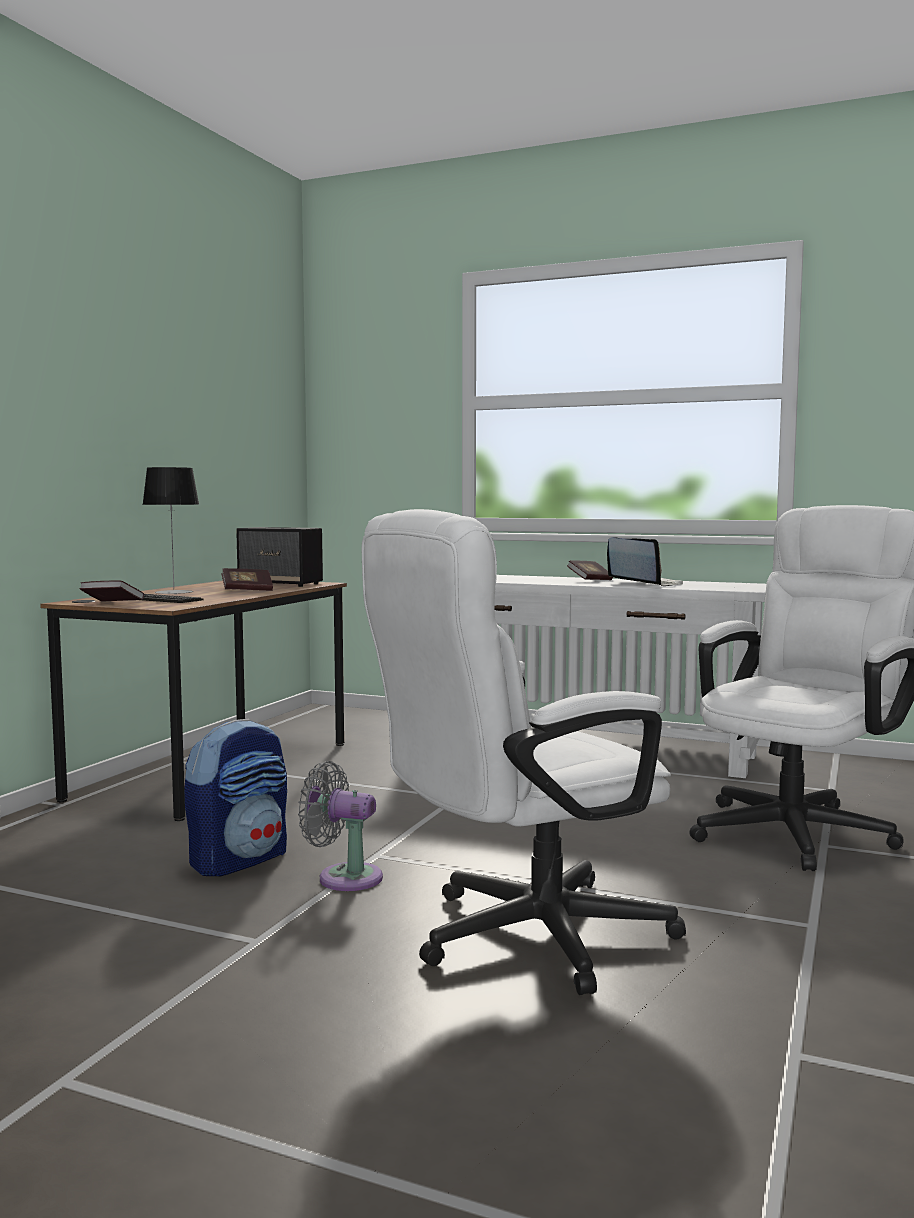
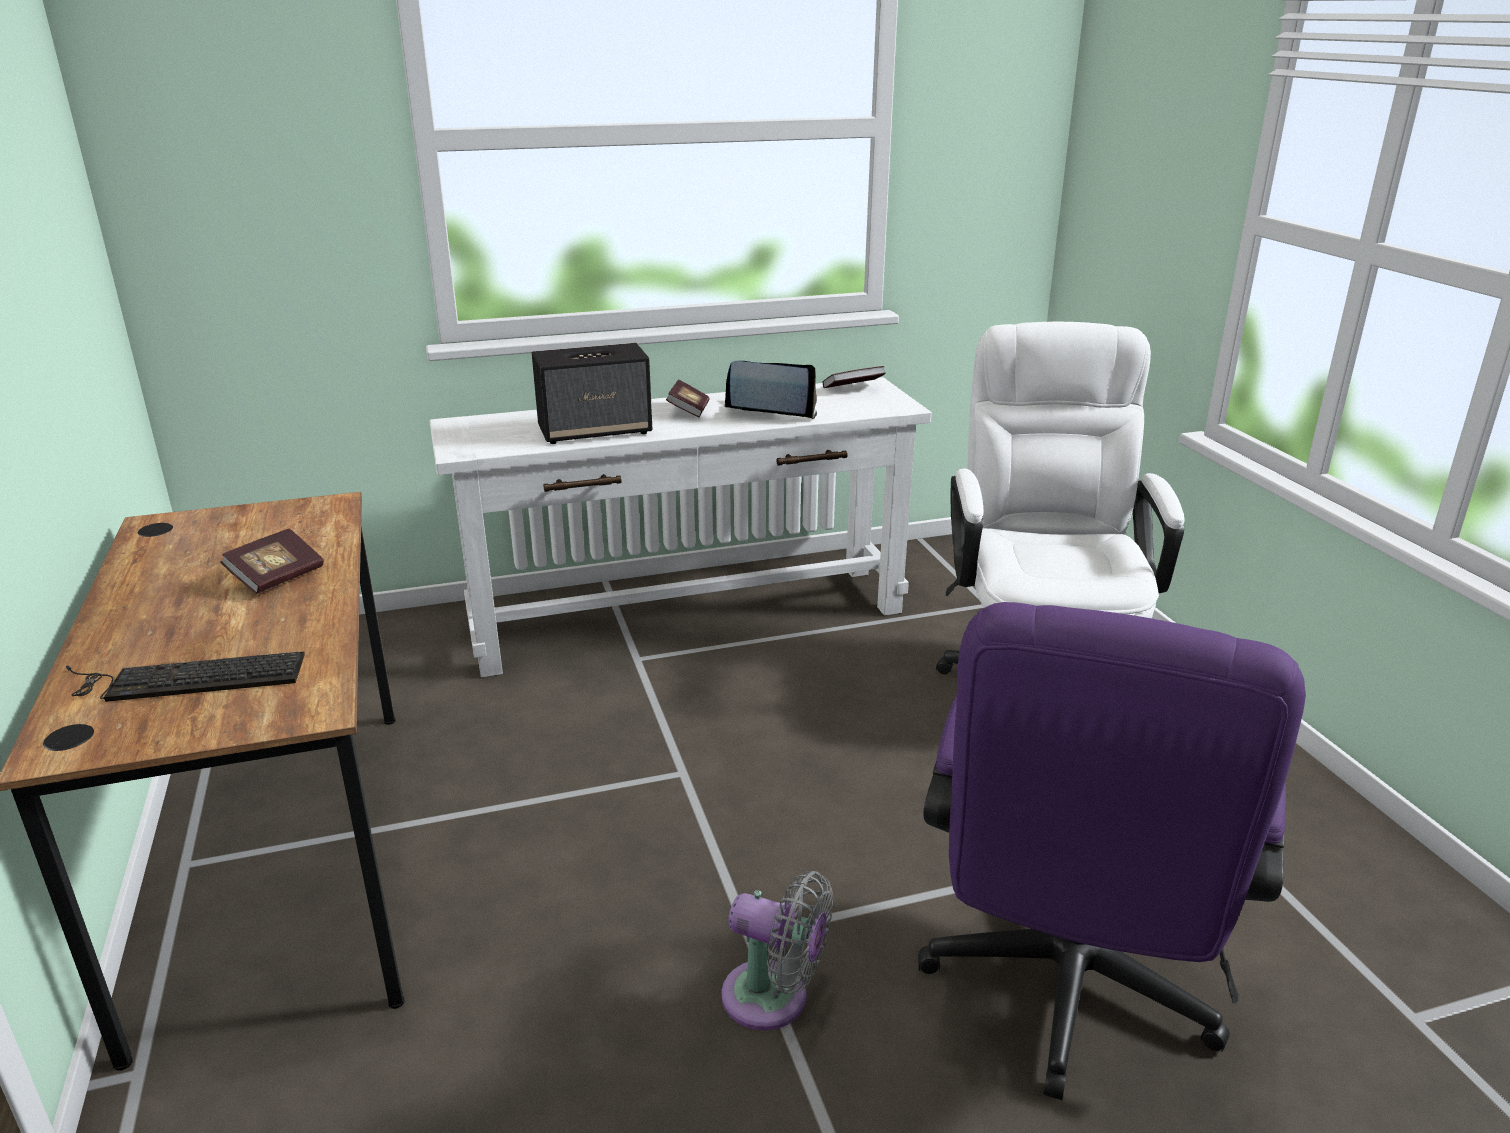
camera: 40 degrees left, 20 degrees up
book [79,580,144,602] -> book moved to [822,366,886,388]
table lamp [142,467,199,594] -> none
backpack [184,719,287,876] -> none
speaker [236,527,323,587] -> speaker moved to [532,343,652,444]
grey fan [298,761,383,891] -> grey fan turned 135 degrees counterclockwise [722,871,833,1030]
white office chair [361,509,686,995] -> purple office chair [918,602,1306,1100]

